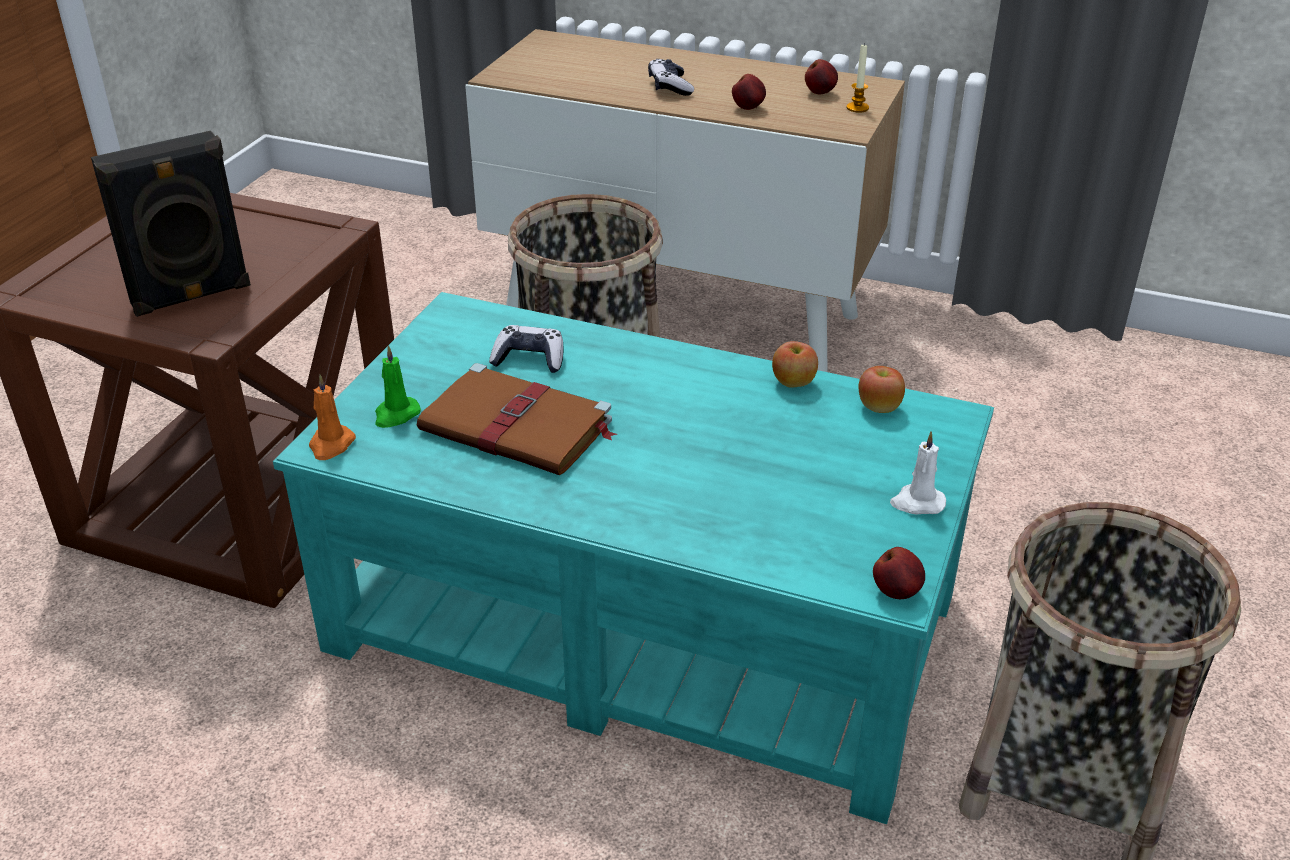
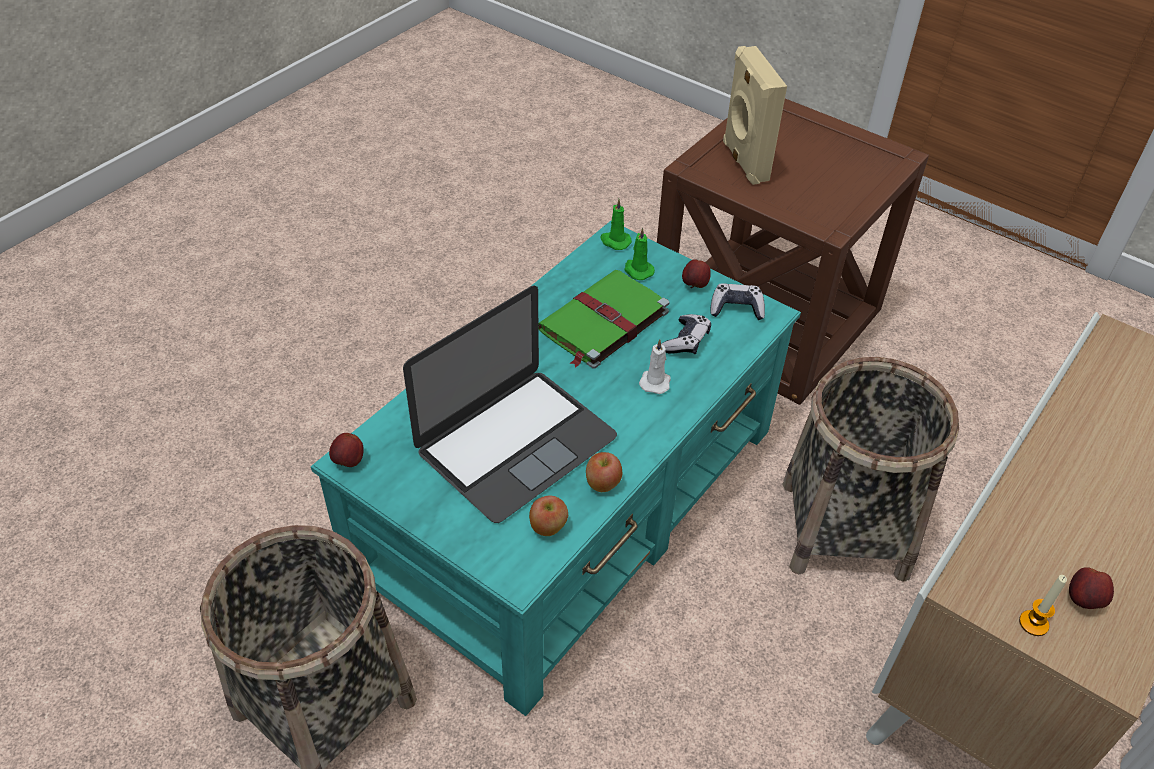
camera: 105 degrees right, 10 degrees up
black speaker [91,131,251,317] -> beige speaker [723,46,787,185]
orange candle [309,375,356,460] -> green candle [600,199,632,250]
brown book [417,363,617,476] -> green book [538,270,669,369]
game controller [648,59,694,96] -> game controller moved to [710,283,765,320]
apple [732,74,766,110] -> apple moved to [682,259,711,288]
white candle [890,431,946,515] -> white candle moved to [639,339,670,394]
none -> laptop [403,286,617,523]

